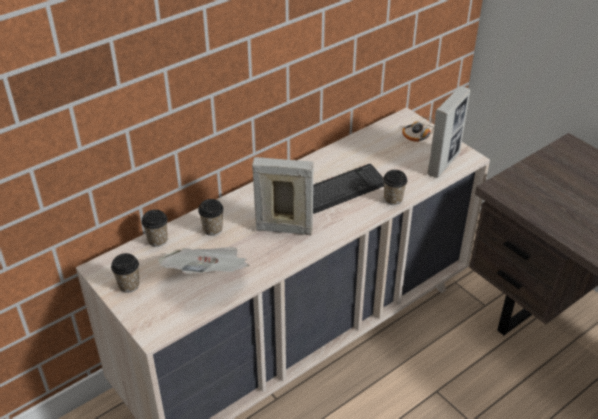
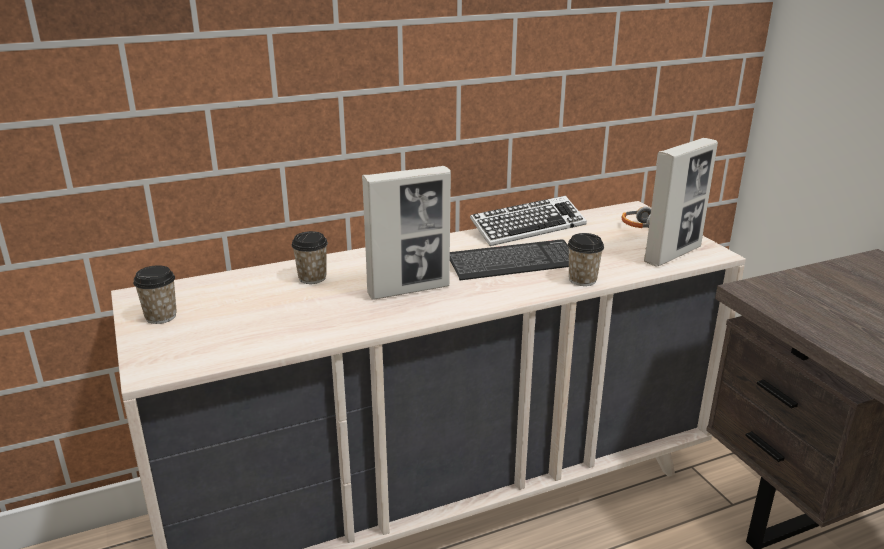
camera: 15 degrees right, 15 degrees down
cup [142,209,168,247] -> none
newspaper [158,247,249,274] -> none
picture frame [252,157,314,235] -> picture frame turned 135 degrees clockwise [362,166,451,300]
none -> keyboard [470,196,587,246]

